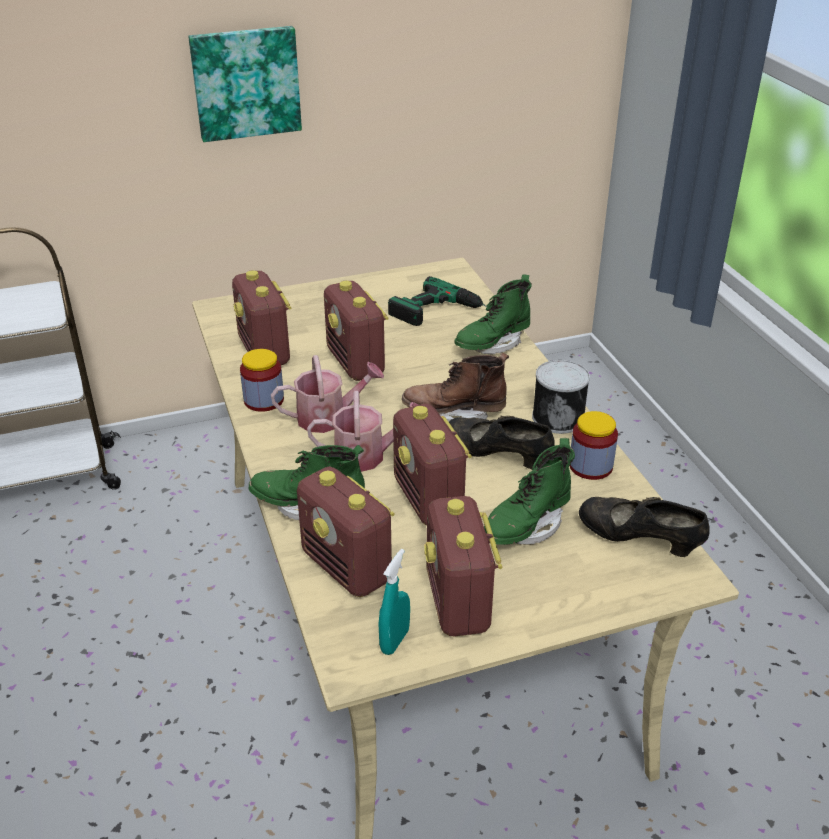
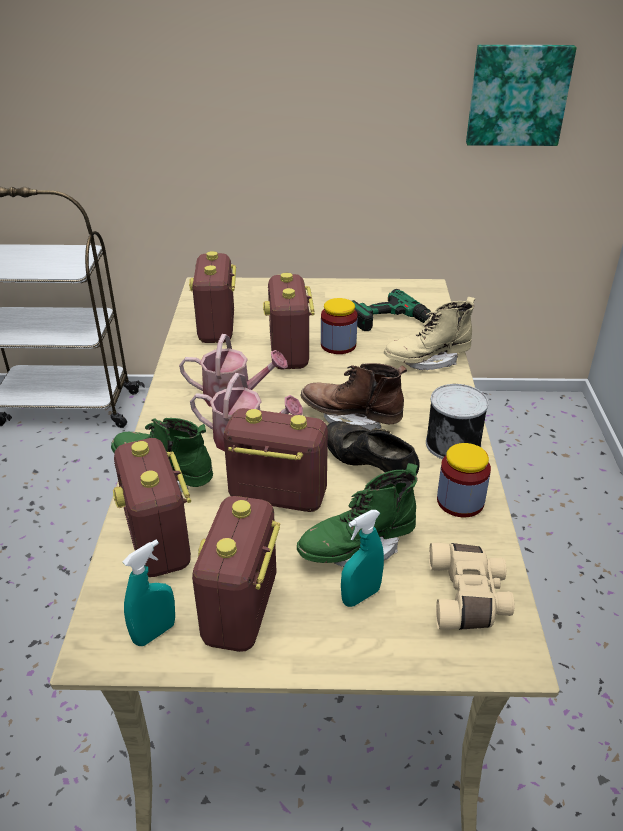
camera: 20 degrees right, 0 degrees up
picture [188,26,302,142] -> picture moved to [466,45,577,146]
jar [240,349,284,412] -> jar moved to [321,298,358,354]
radio [393,404,472,526] -> radio turned 105 degrees clockwise [224,408,328,512]
green boot [454,275,532,355] -> beige boot [384,297,475,370]
black shoe [579,497,710,557] -> beige binoculars [429,543,515,630]
none -> turquoise spray bottle [341,510,384,607]

